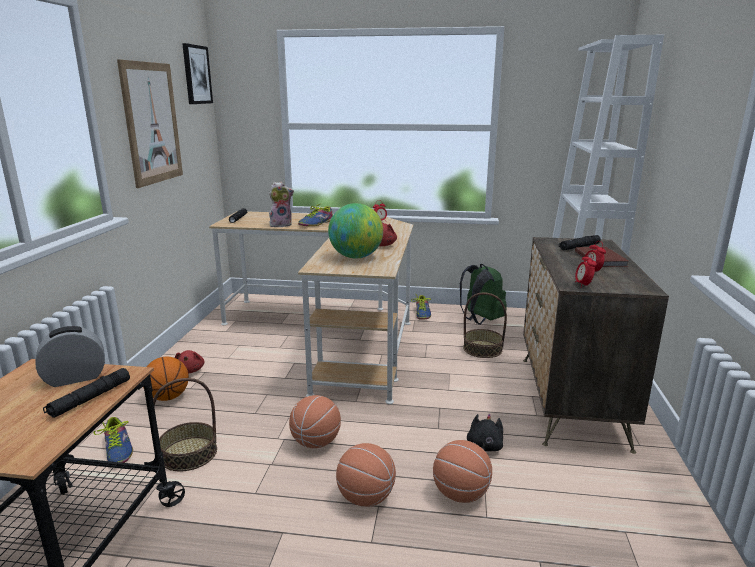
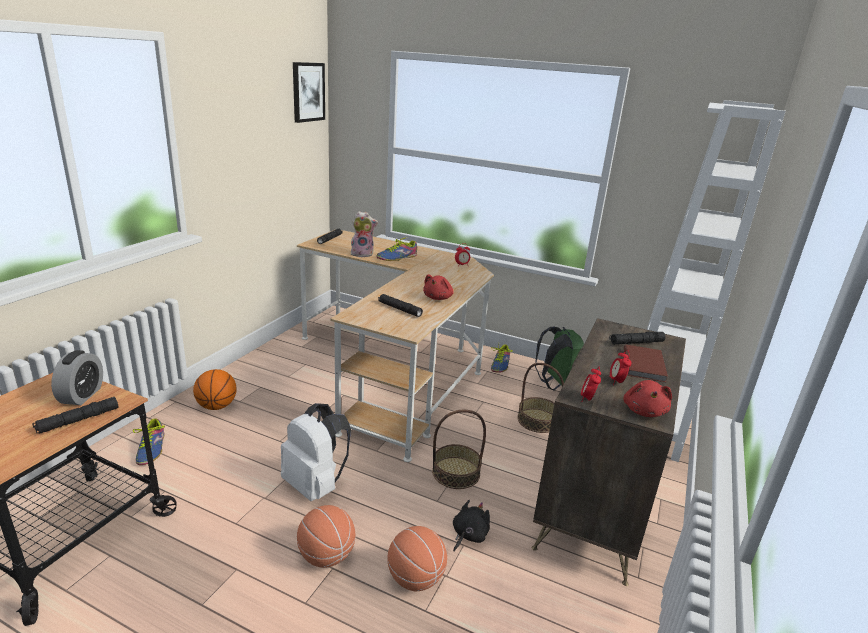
camera: 15 degrees right, 5 degrees up
alarm clock [35,326,105,387] -> alarm clock turned 105 degrees clockwise [51,350,103,405]
picture [117,59,183,188] -> none
basket [153,378,217,472] -> basket moved to [432,410,486,489]
red plush toy [175,350,205,374] -> red plush toy moved to [623,380,672,417]
basketball [289,395,341,448] -> white backpack [281,403,351,501]
globe [328,203,383,258] -> black flashlight [378,294,423,317]

